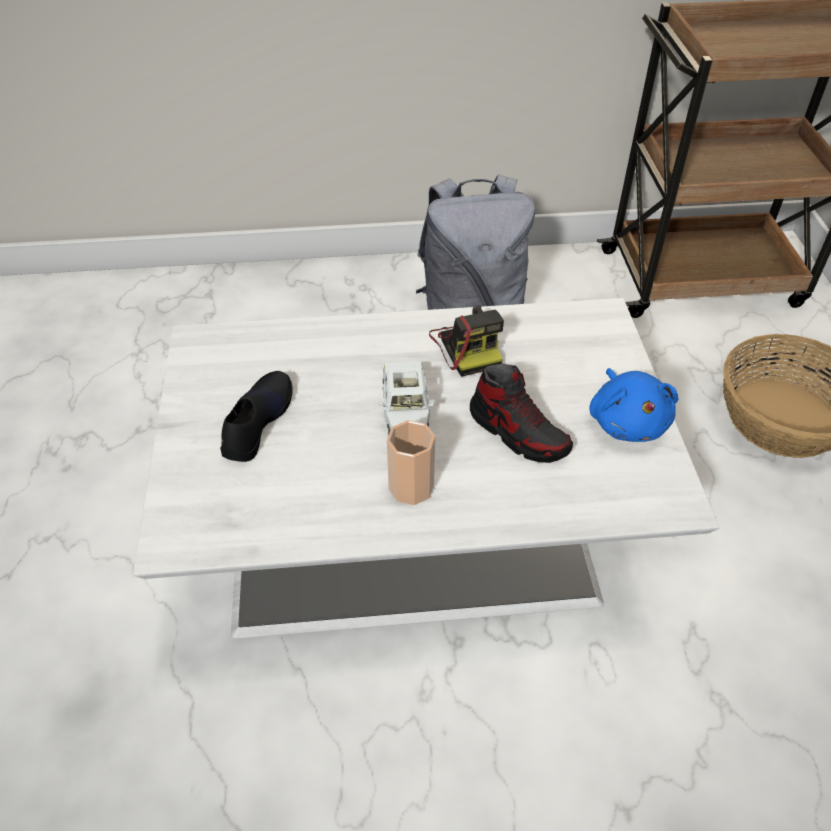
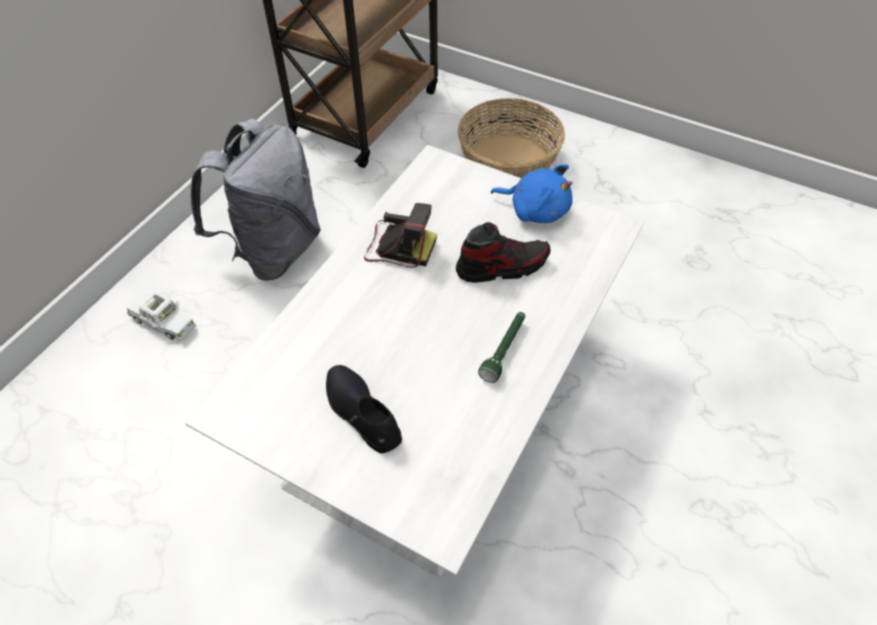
camera: 55 degrees left, 5 degrees up
white toy car [378,361,435,436] -> white toy car moved to [127,291,196,341]
cup [387,420,435,505] -> green flashlight [478,312,525,383]

